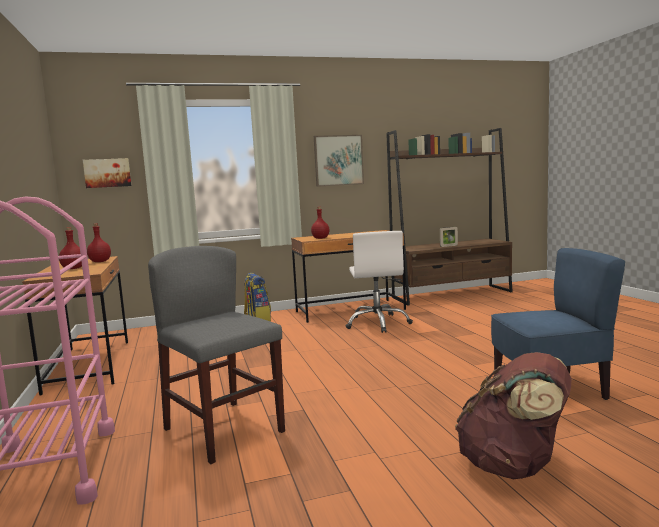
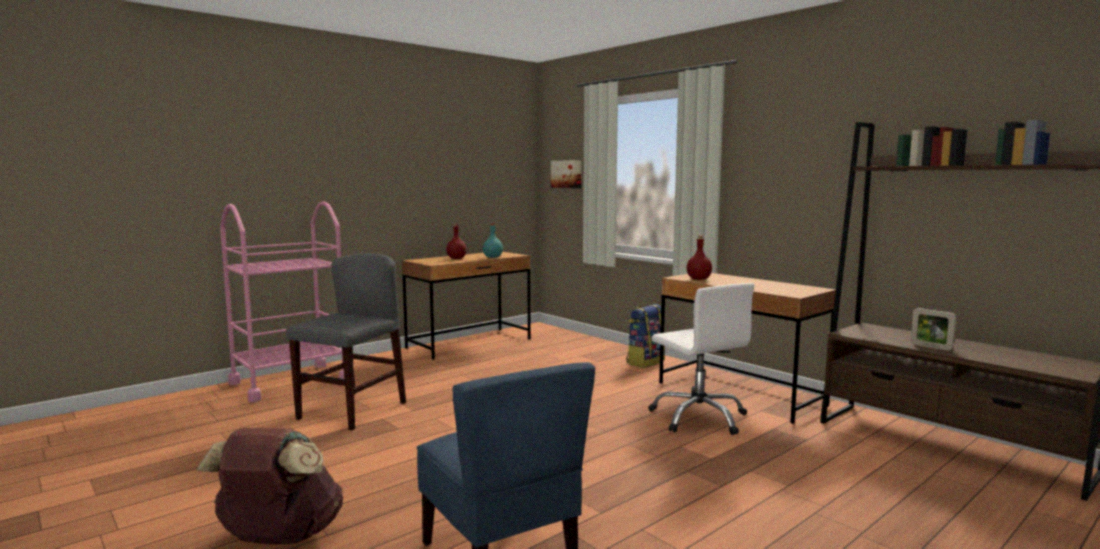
camera: 65 degrees right, 0 degrees up
red bottle [87,223,111,262] -> turquoise bottle [483,223,503,258]
picture [314,135,364,187] -> none
white office chair [346,231,413,333] -> white office chair turned 90 degrees counterclockwise [648,283,754,435]

